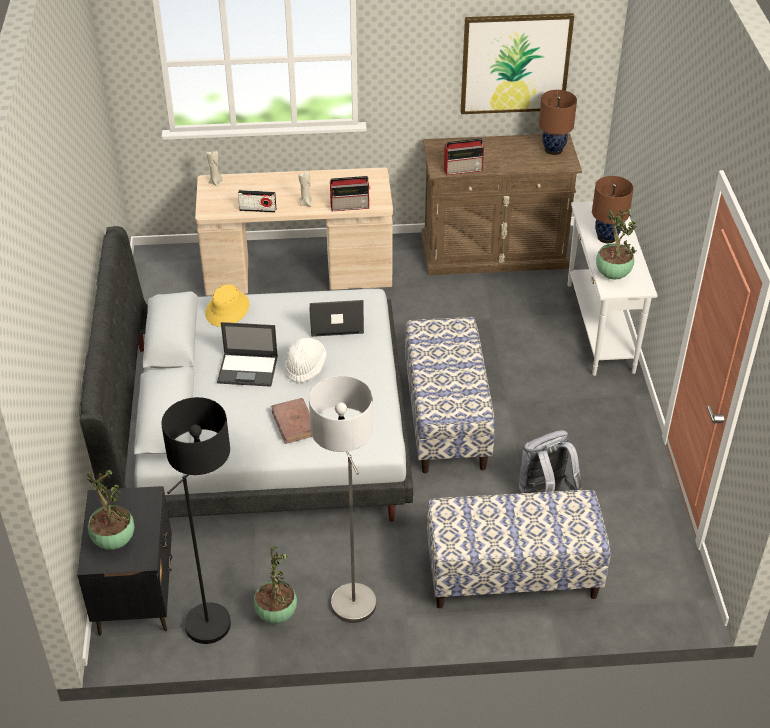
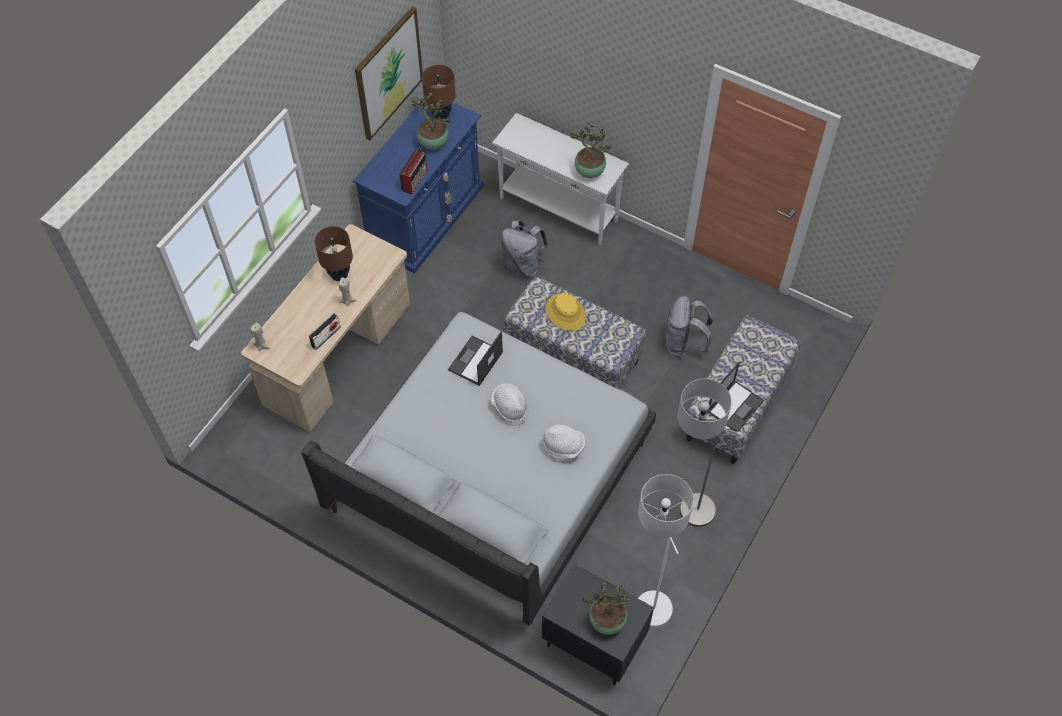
camera: 55 degrees left, 15 degrees up
black floor lamp [161,397,231,644] -> white floor lamp [638,474,694,627]
yellow hat [205,285,250,327] -> yellow hat moved to [546,293,586,331]
laptop [217,322,278,387] -> laptop moved to [707,362,764,433]
potted plant [254,546,297,624] -> potted plant moved to [412,93,451,150]
brown book [271,398,312,444] -> white hat [542,424,586,460]
radio [330,176,371,211] -> none
brown dresser [421,133,582,275] -> blue dresser [353,99,484,273]
brown table lamp [592,176,634,243] -> brown table lamp moved to [315,226,353,281]
none -> grey backpack [501,220,548,277]

